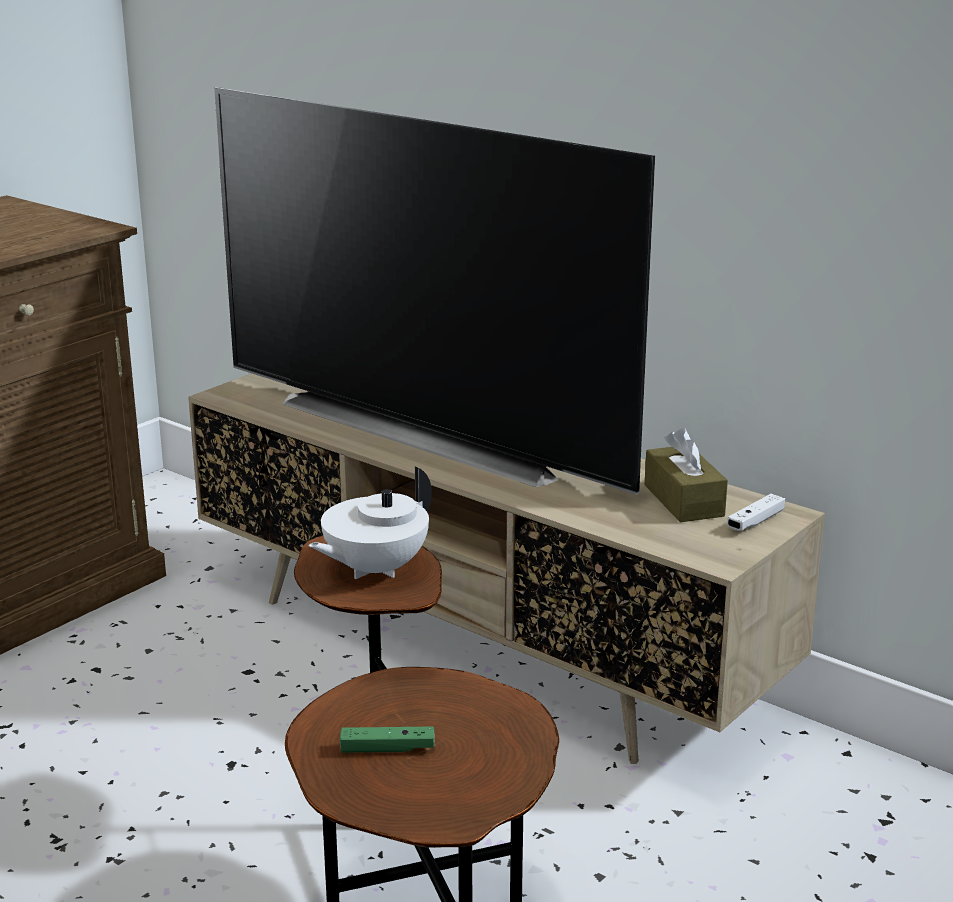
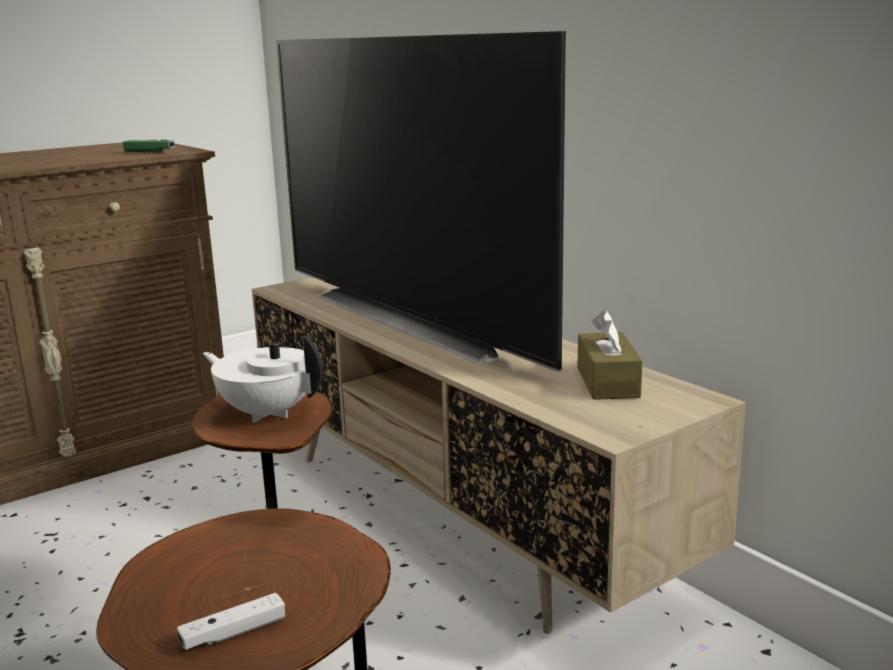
camera: 15 degrees right, 5 degrees down
white teapot [308,467,432,579] -> white teapot turned 60 degrees clockwise [203,335,323,423]
green game controller [340,727,434,753] -> green game controller moved to [123,140,175,152]
white game controller [727,494,785,531] -> white game controller moved to [177,593,285,650]

